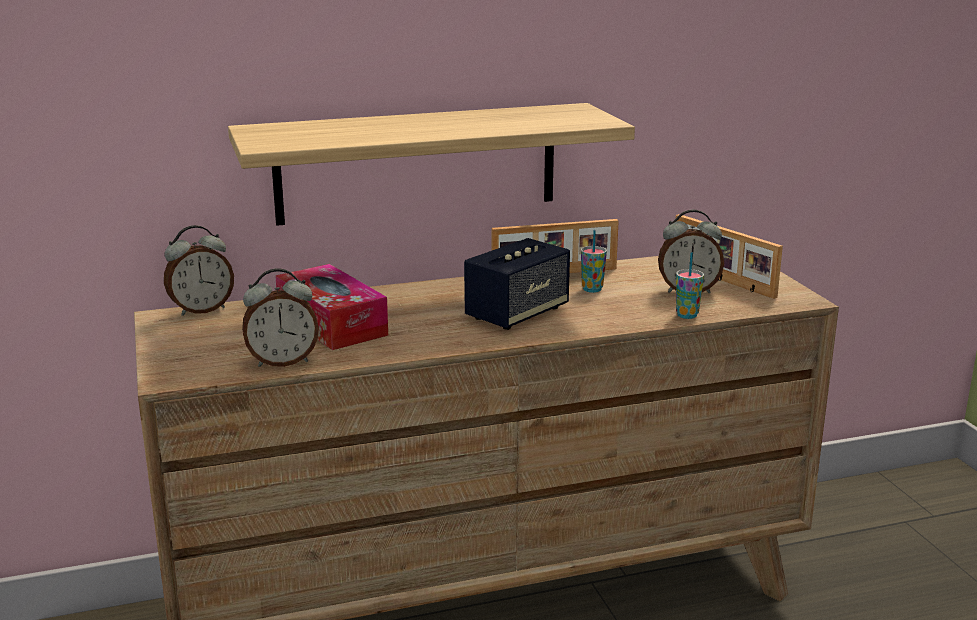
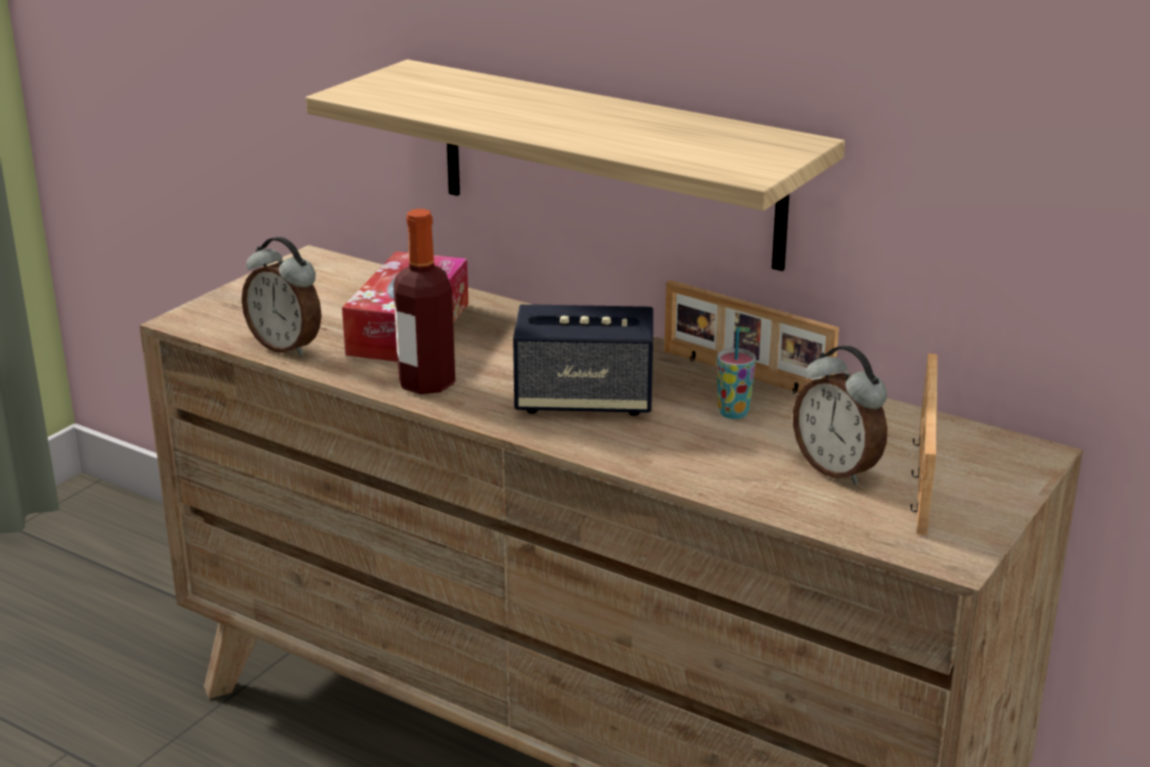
camera: 50 degrees right, 5 degrees up
alarm clock [164,225,234,316] -> none
cup [676,252,704,319] -> none
none -> bottle [393,209,455,394]

